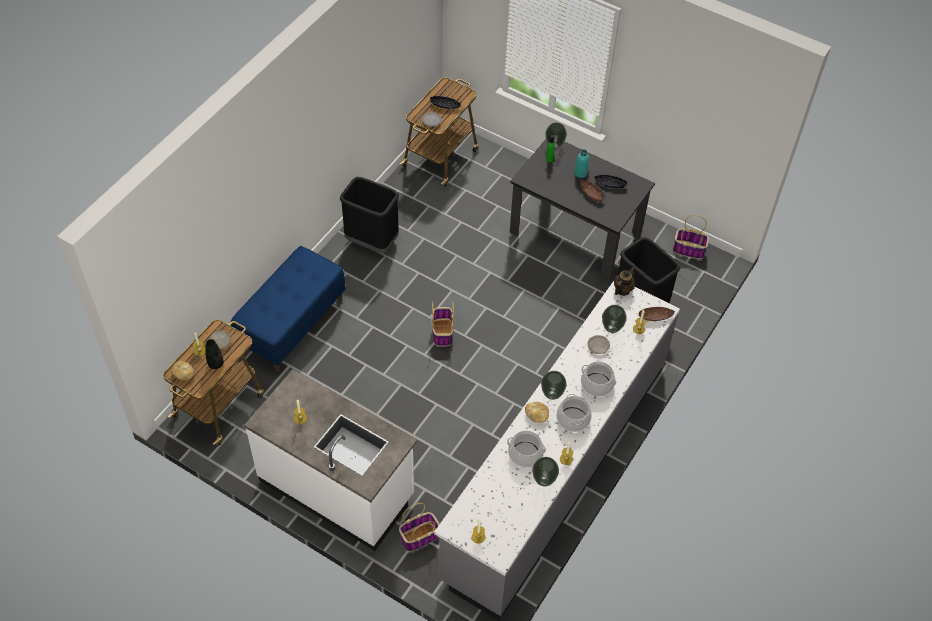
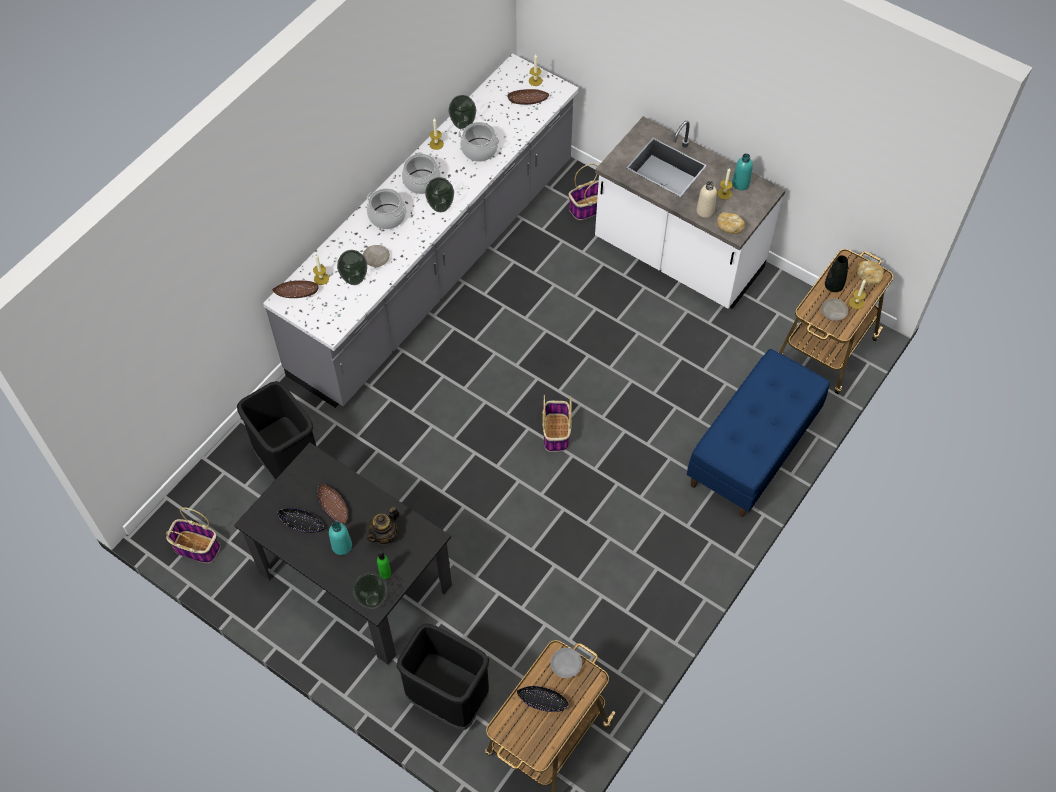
camera: 175 degrees left, 5 degrees up
black trash can [340,177,399,253] -> black trash can moved to [397,623,489,730]
bread [525,402,549,423] -> bread moved to [717,212,745,234]
teapot [614,267,635,296] -> teapot moved to [365,506,399,545]
none -> brown bowl [507,89,549,105]
none -> beige bottle [696,181,717,218]
none -> turquoise bottle [732,153,753,190]

